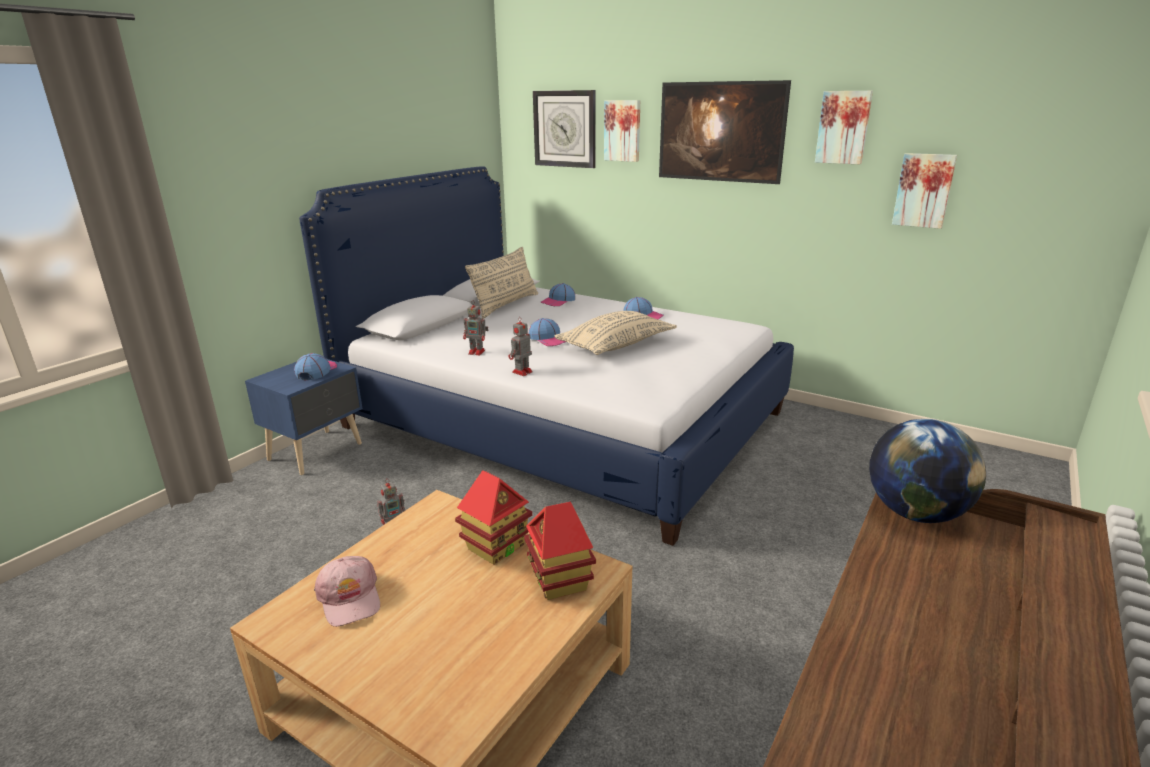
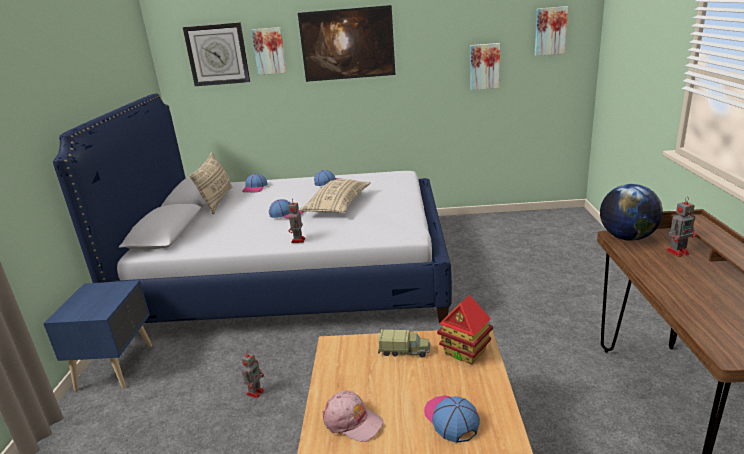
camera: 30 degrees left, 0 degrees up
cap [294,353,337,381] -> cap moved to [424,395,480,443]
toy house [455,470,532,565] -> toy truck [378,329,430,358]
toy robot [463,300,488,355] -> toy robot moved to [666,197,696,257]
picture [815,91,873,164] -> picture moved to [535,6,568,56]

